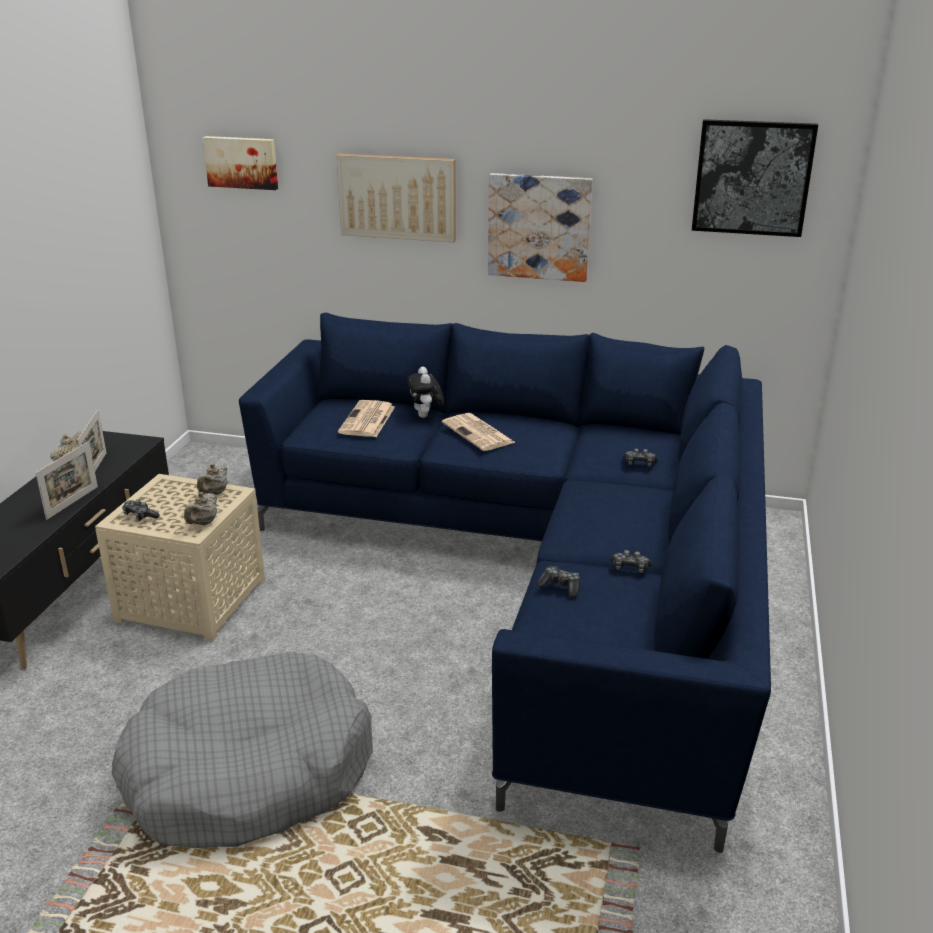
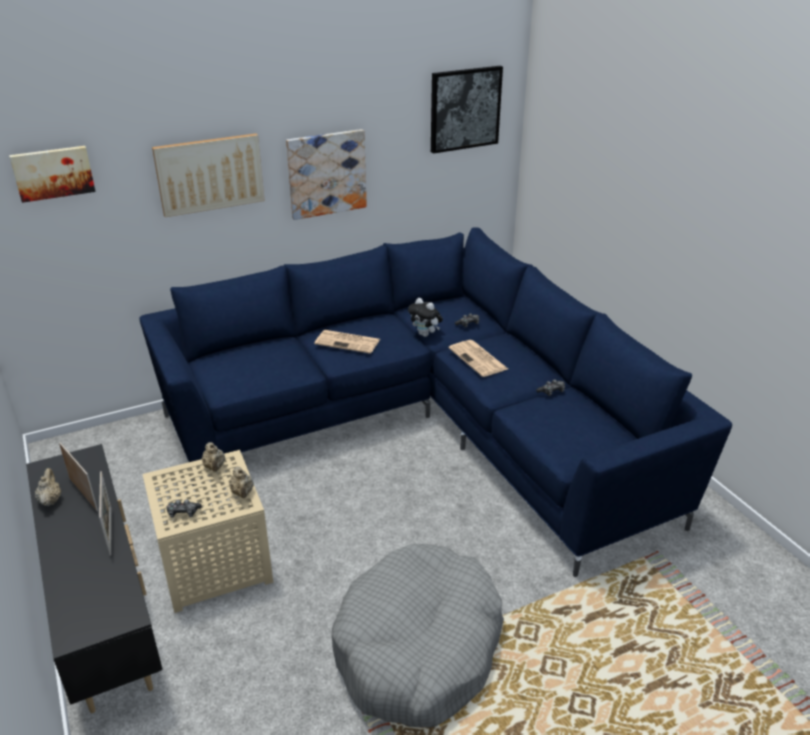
camera: 40 degrees left, 5 degrees up
newspaper [338,400,395,437] -> newspaper moved to [448,340,508,377]
plush toy [407,367,444,418] -> plush toy moved to [408,298,443,337]
game controller [537,566,580,598] -> none

